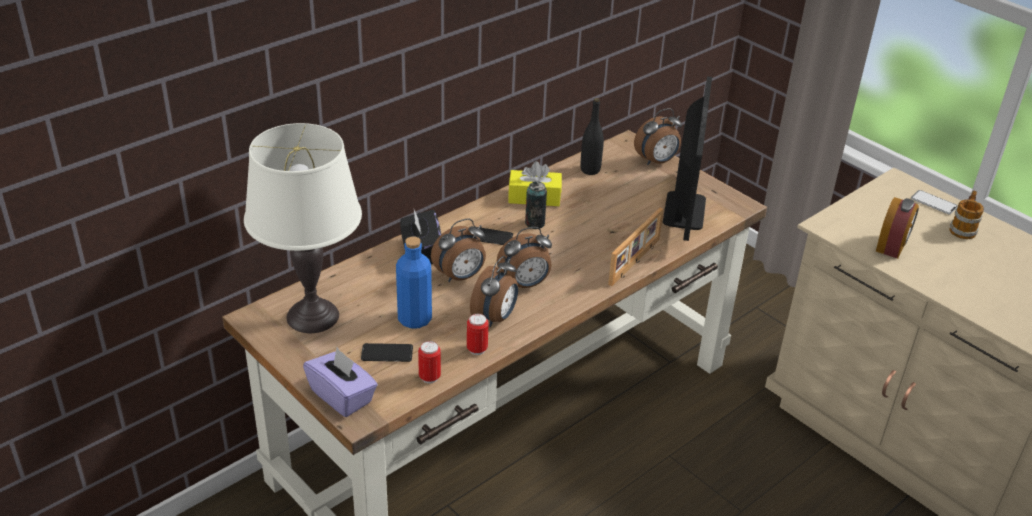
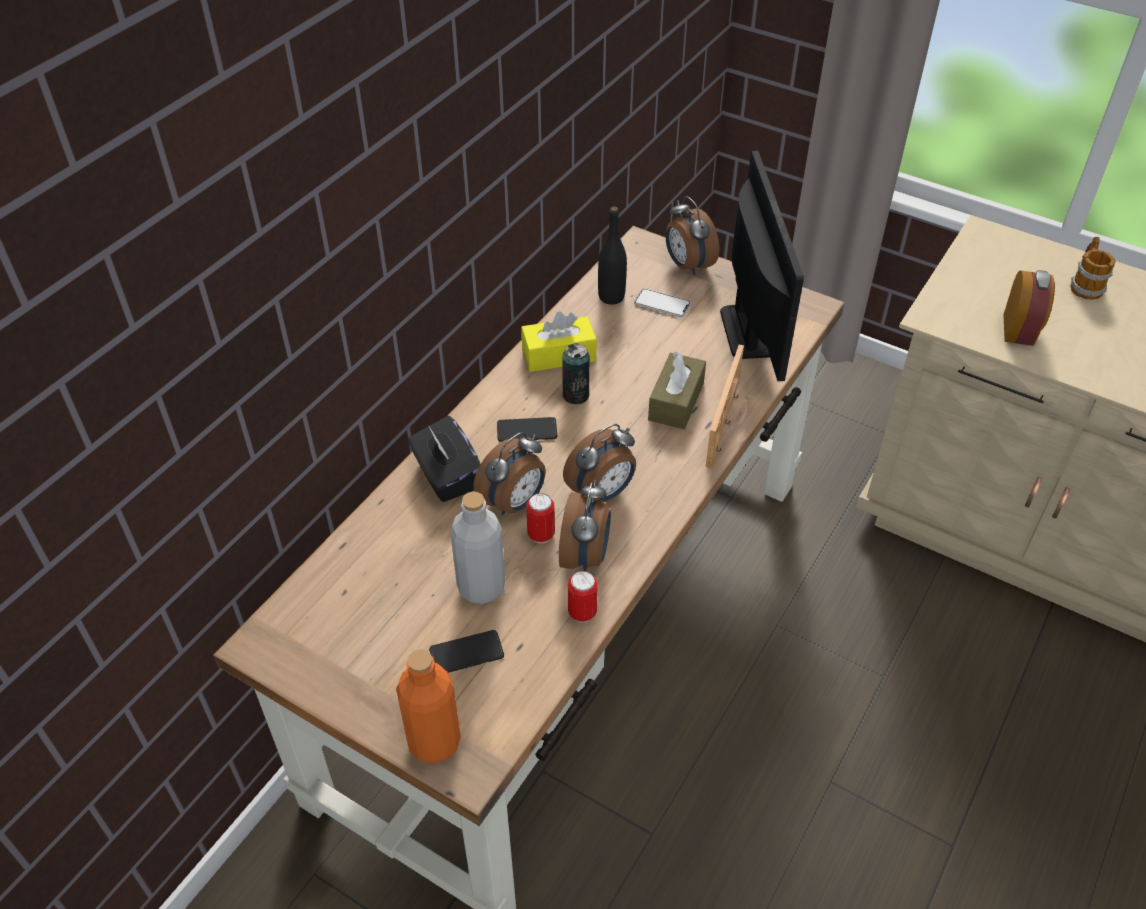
camera: 15 degrees left, 10 degrees up
white table lamp [244,123,362,333] -> none
purple tissue box [303,348,378,417] -> orange bottle [396,649,461,764]
blue bottle [396,237,432,329] -> grey bottle [450,491,505,604]
can [418,341,441,383] -> can moved to [526,493,555,543]
alarm clock [634,108,682,165] -> alarm clock turned 105 degrees clockwise [666,196,719,275]
phone [911,190,958,214] -> phone moved to [634,289,691,317]
none -> brown tissue box [648,352,706,429]

